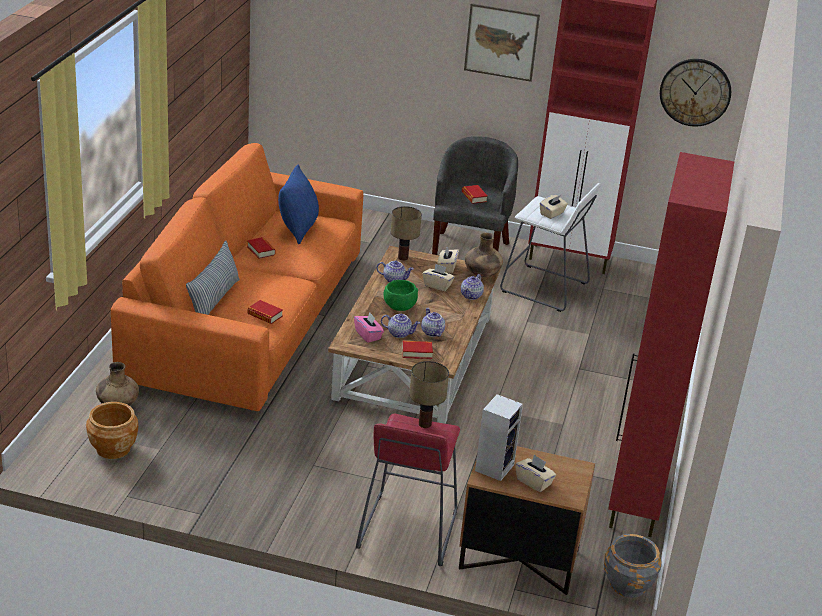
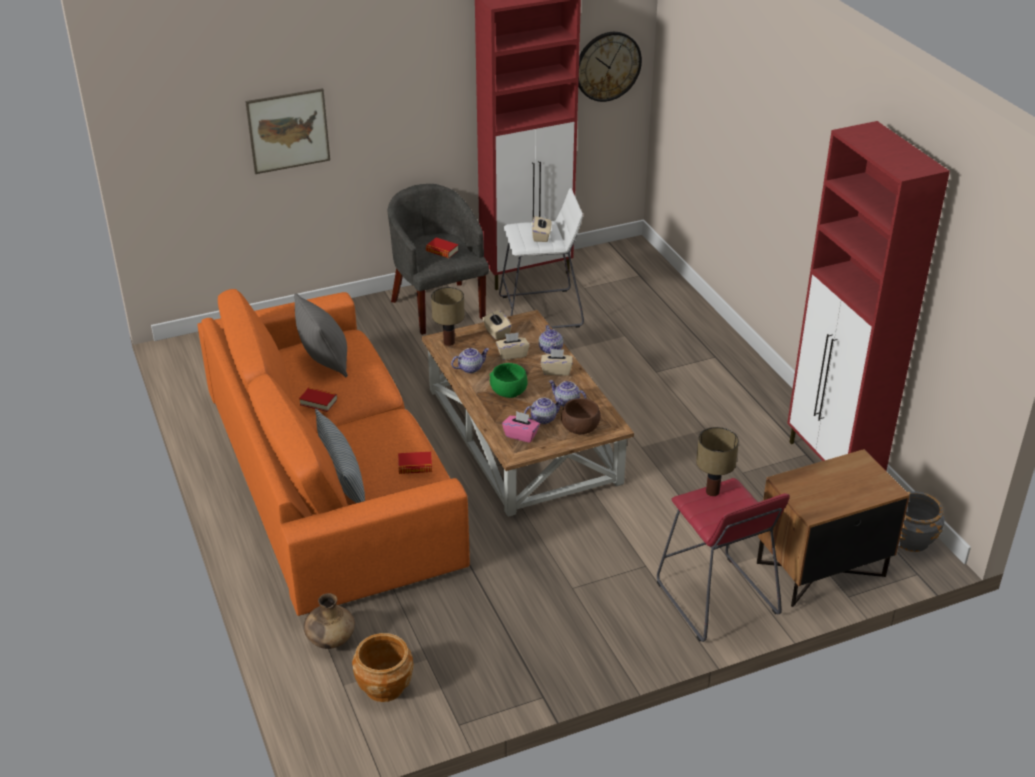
camera: 35 degrees left, 5 degrees up
blue pillow [278,165,319,244] -> grey pillow [294,293,348,377]
book [402,341,433,359] -> brown bowl [561,398,601,434]
picture [464,3,540,82] -> picture moved to [245,88,330,174]
brown vase [465,233,503,278] -> none
speaker [475,394,523,481] -> none
beige tissue box [515,455,556,492] -> beige tissue box moved to [541,349,573,376]

